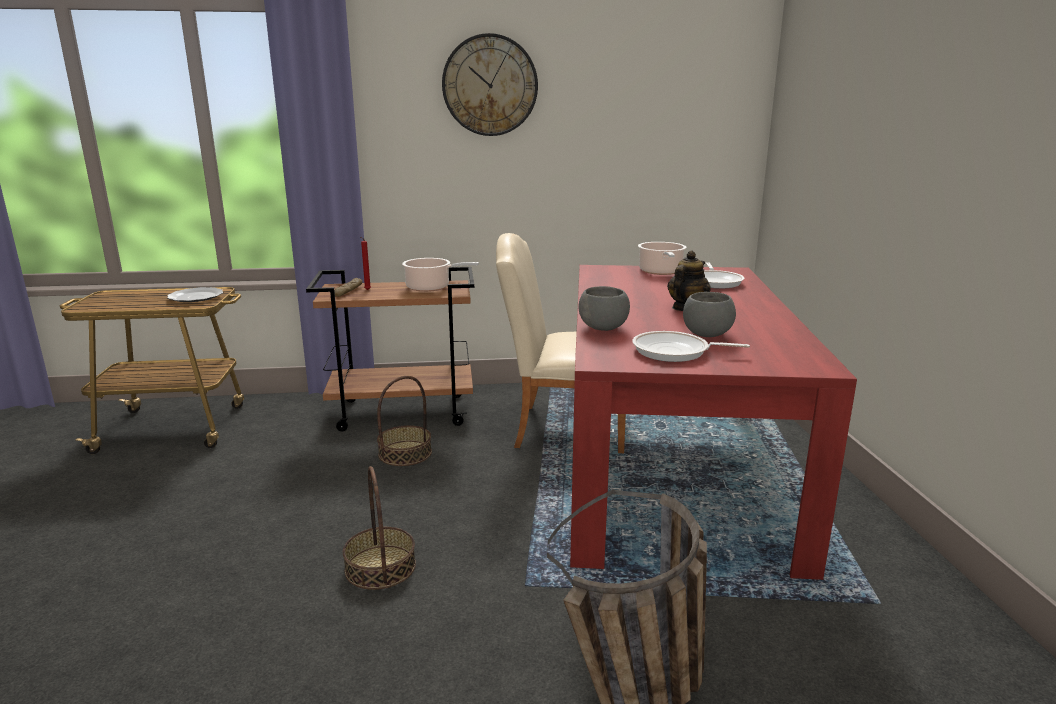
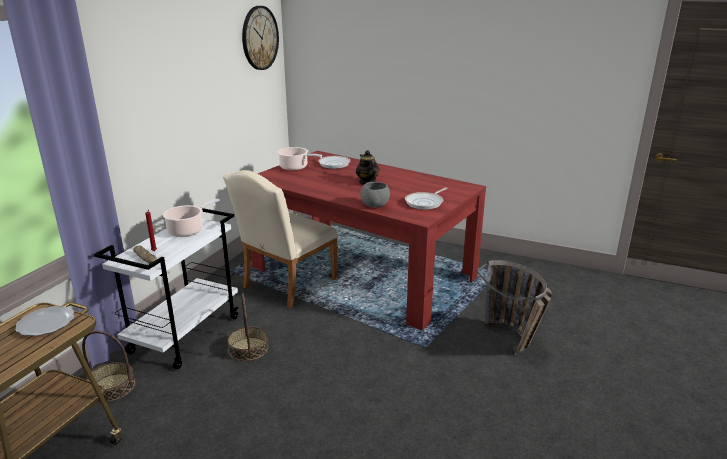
camera: 60 degrees left, 5 degrees up
brown cart [306,267,474,431] -> white cart [94,208,239,369]
basket [343,466,416,590] -> basket moved to [82,331,135,402]
wall clock [442,33,538,136] -> wall clock moved to [242,6,279,70]
grey bowl [683,292,736,337] -> none

